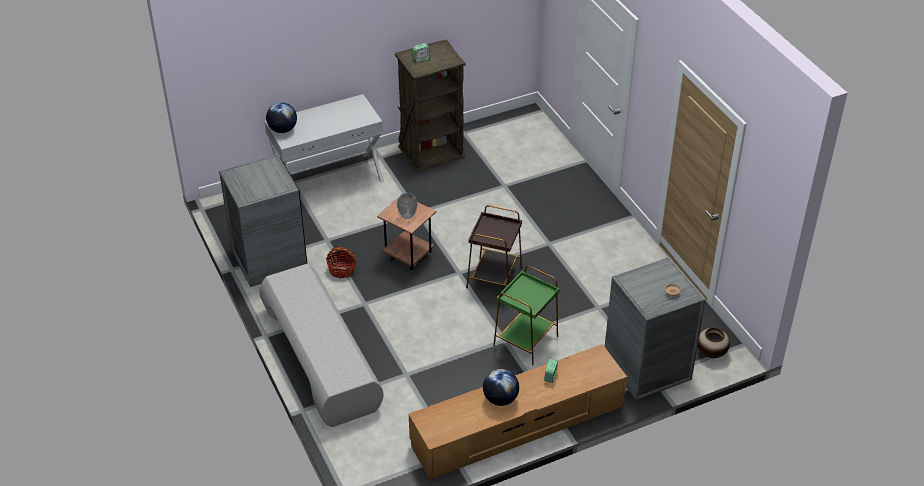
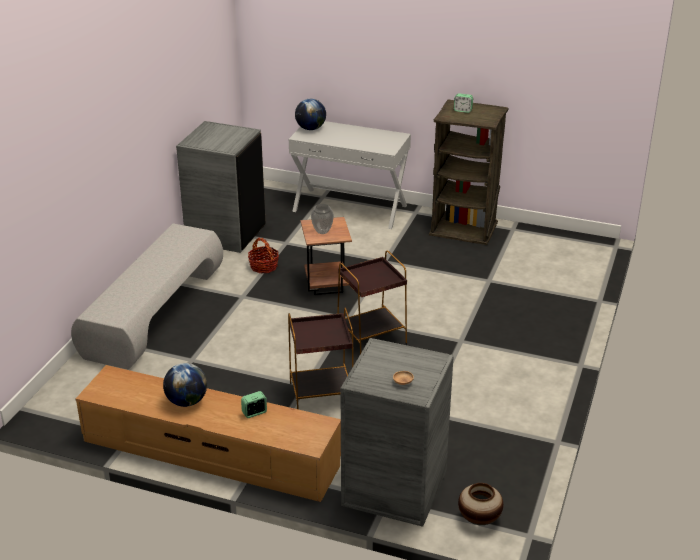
camera: 45 degrees right, 10 degrees down
green side table [493,266,560,365] -> brown side table [288,308,354,410]

